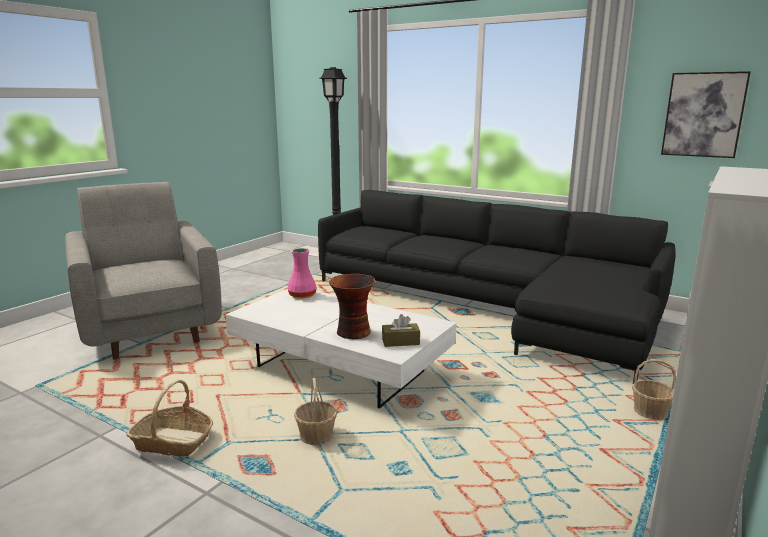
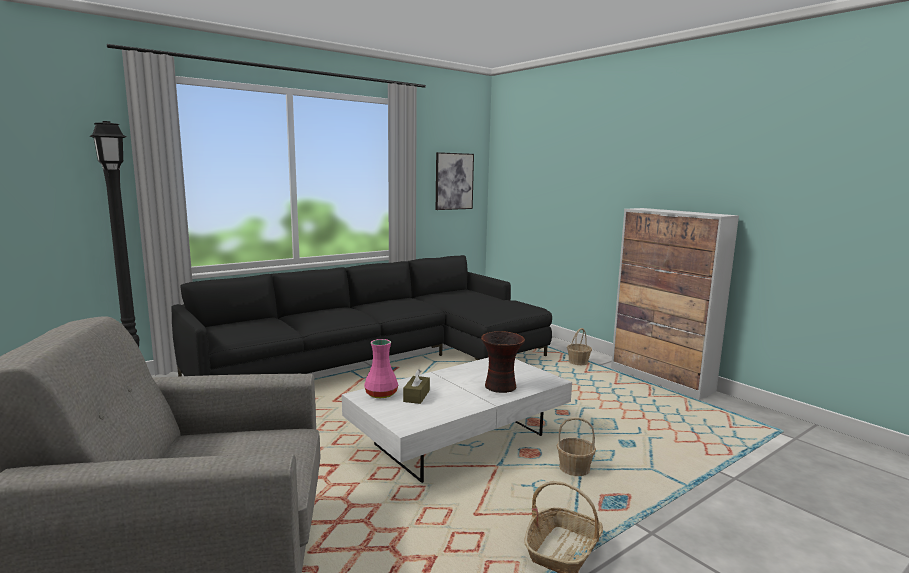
camera: 70 degrees left, 5 degrees down
brown tissue box [382,314,420,347] -> brown tissue box moved to [403,369,430,404]

